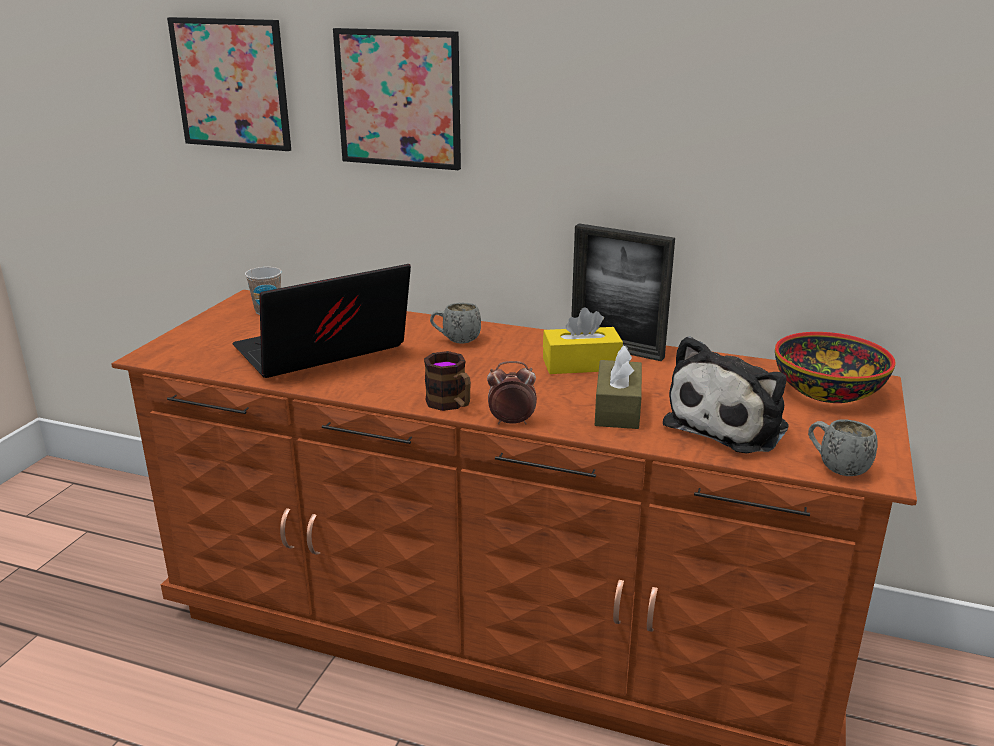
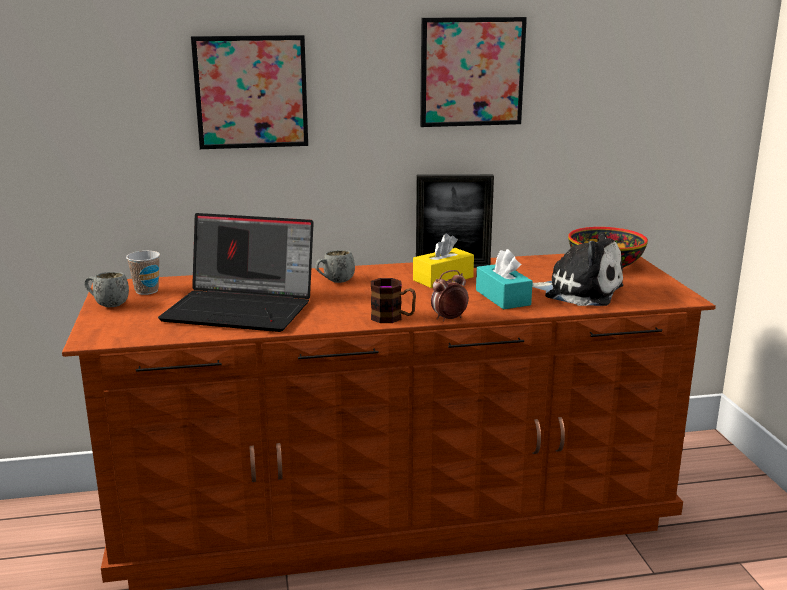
camera: 30 degrees left, 5 degrees down
picture [167,17,291,151] -> picture moved to [420,17,527,127]
laptop [233,264,411,378] -> laptop turned 105 degrees counterclockwise [158,213,314,332]
brown tissue box [595,345,642,429] -> turquoise tissue box [476,249,533,310]
plush toy [663,336,789,453] -> plush toy turned 75 degrees counterclockwise [532,232,623,306]
grey mug [808,420,878,476] -> grey mug moved to [84,272,129,307]

